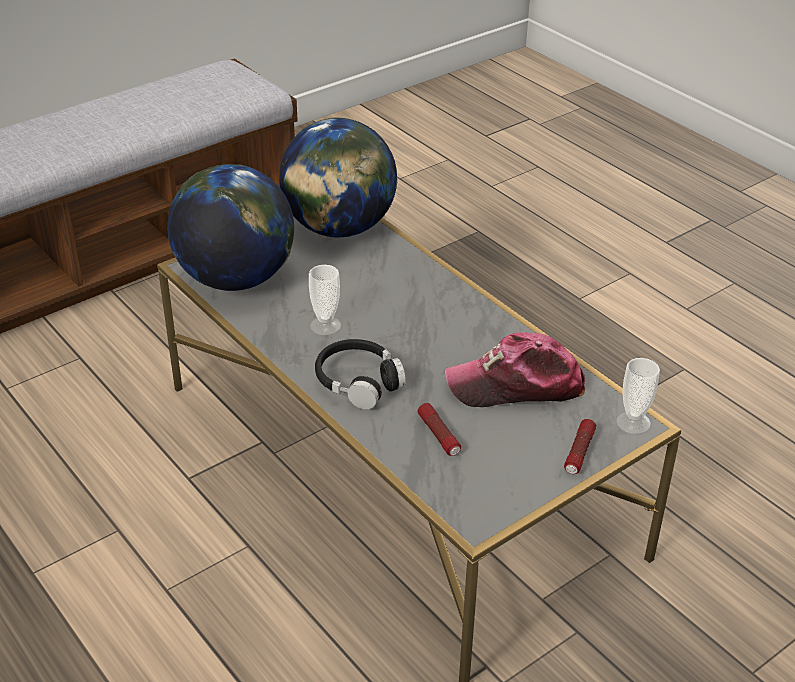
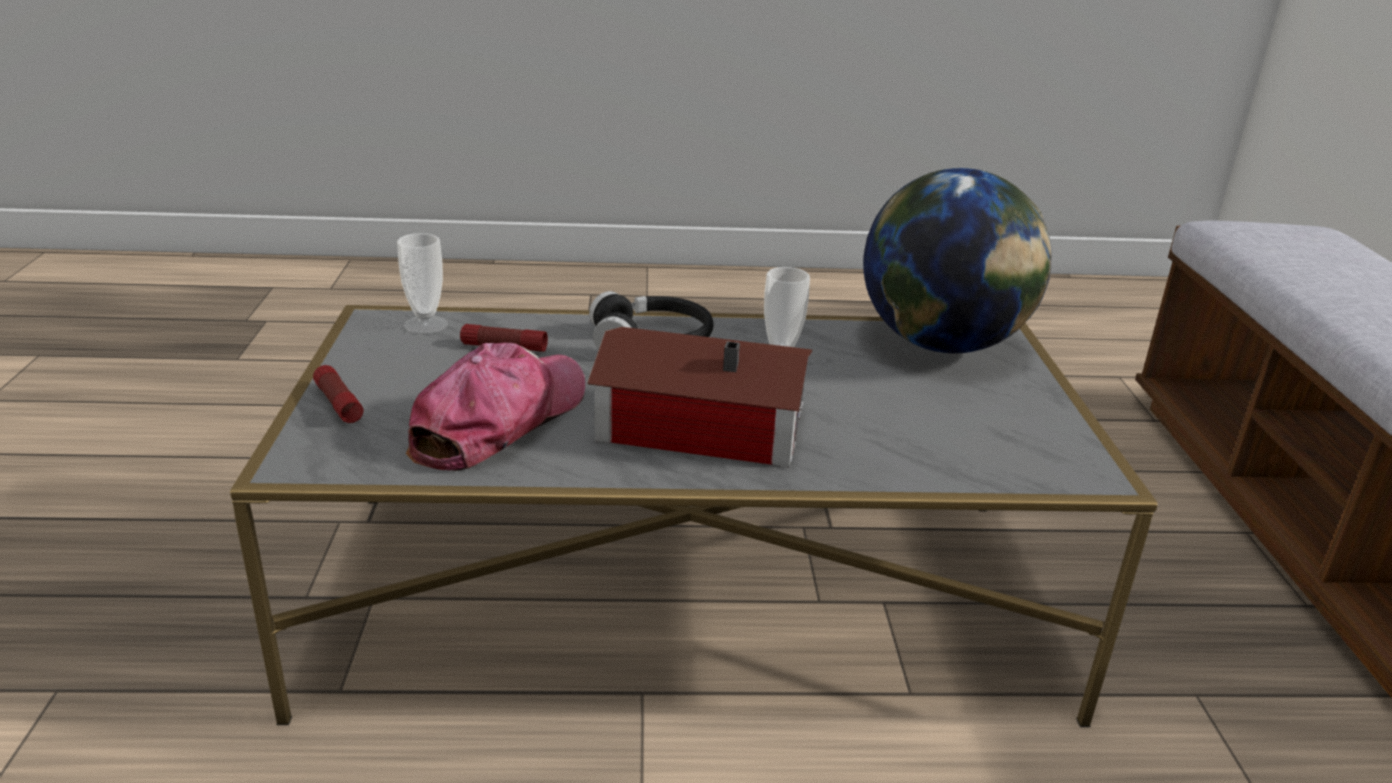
camera: 125 degrees right, 10 degrees down
globe [279,117,398,237] -> none
cup [616,358,660,434] -> cup moved to [397,233,448,334]
none -> toy house [587,327,812,467]

